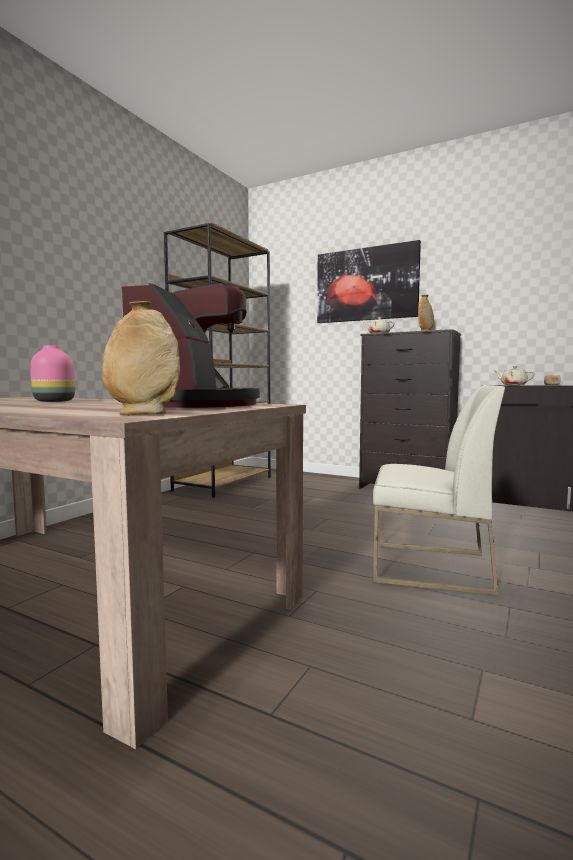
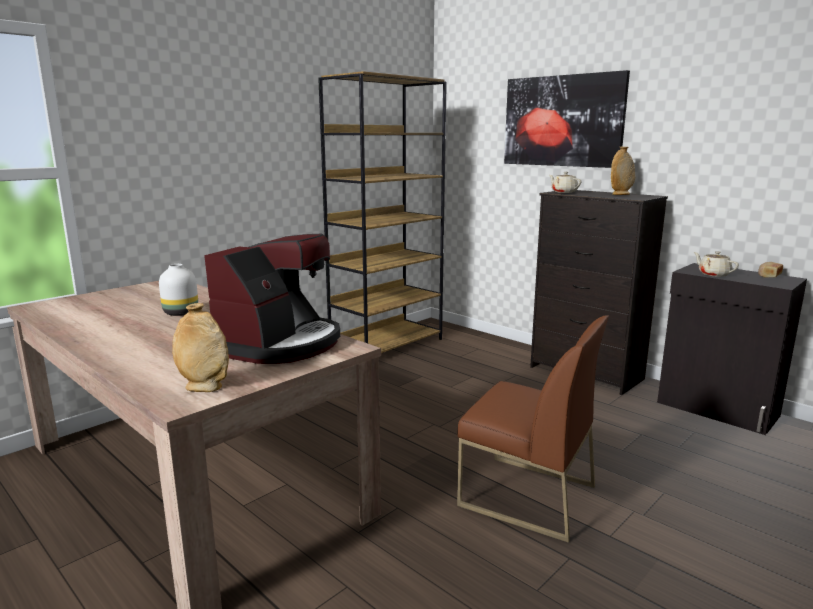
camera: 15 degrees right, 10 degrees up
pink vase [30,345,75,402] -> white vase [159,264,198,316]
white chair [373,385,505,596] -> brown chair [457,315,609,543]

